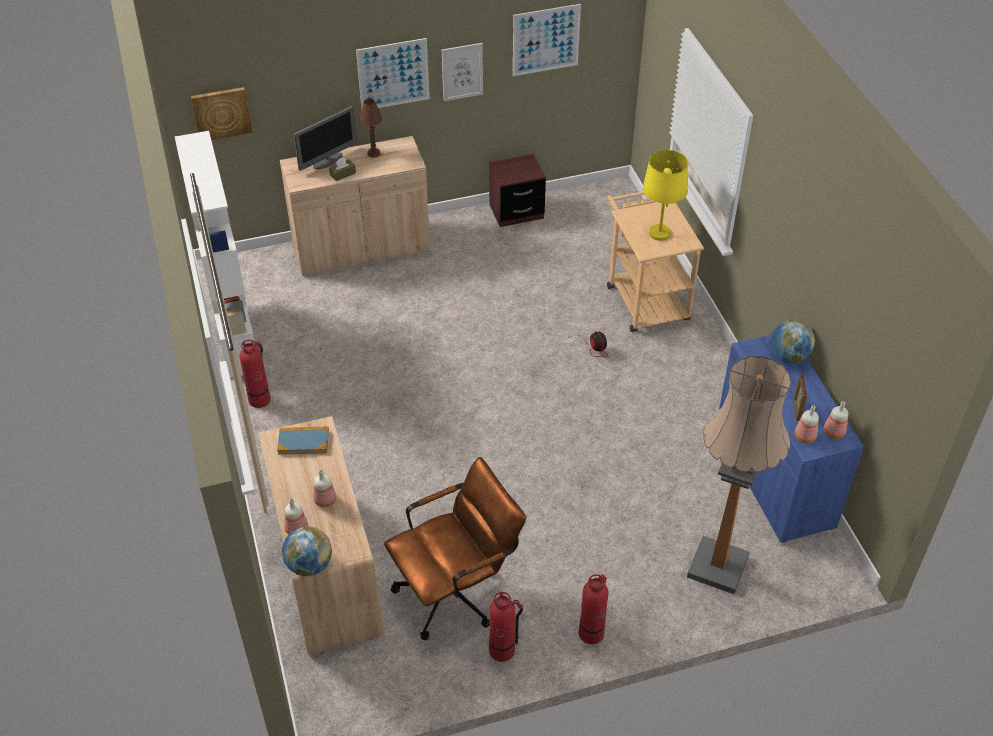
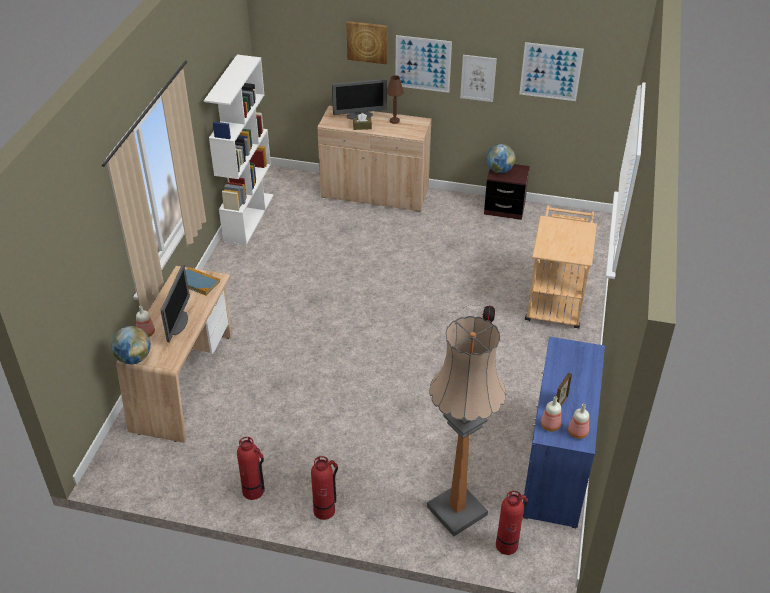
camera: 30 degrees right, 5 degrees down
picture [191,87,252,140] -> picture moved to [346,21,387,64]
fire extinguisher [239,340,271,408] -> fire extinguisher moved to [496,491,528,555]
bottle [313,470,336,507] -> monitor [160,265,190,343]
brown office chair [384,457,526,640] -> none
yellow table lamp [643,150,688,241] -> none
globe [770,320,815,364] -> globe moved to [486,144,515,173]

